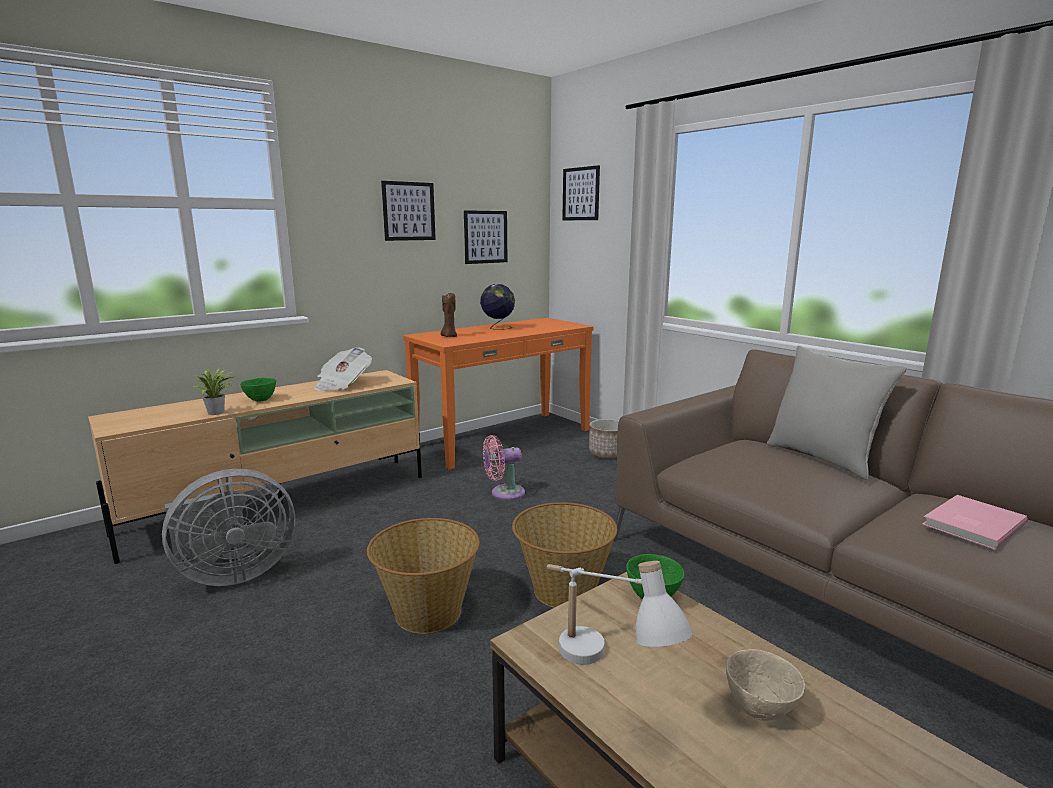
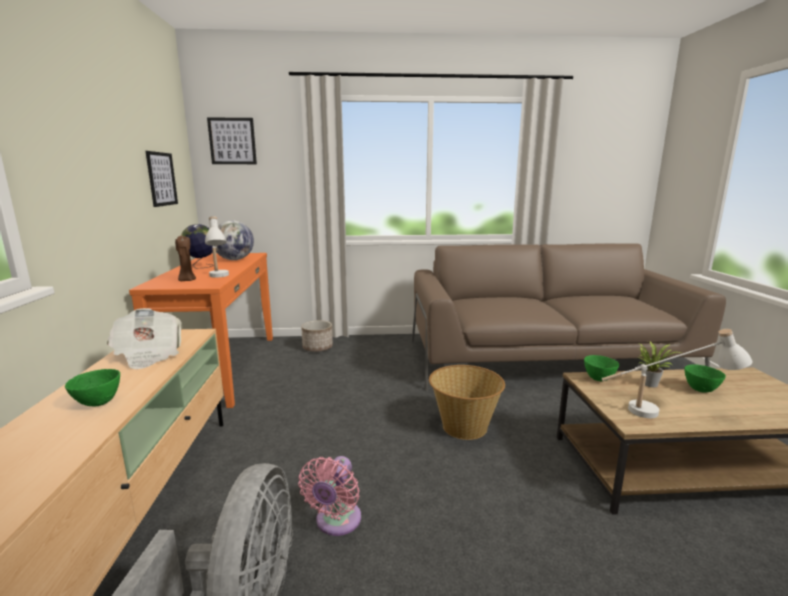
camera: 55 degrees left, 0 degrees up
potted plant [193,368,233,415] -> potted plant moved to [638,342,682,387]
basket [367,518,480,634] -> none
picture [381,181,436,241] -> none
pink fan [483,435,525,500] -> pink fan moved to [298,456,361,536]
beige bowl [726,649,805,721] -> green bowl [684,364,726,393]
grey pillow [767,346,907,480] -> none
pink book [922,495,1028,550] -> none
none -> white table lamp [205,216,229,278]
none -> globe [216,220,254,260]

